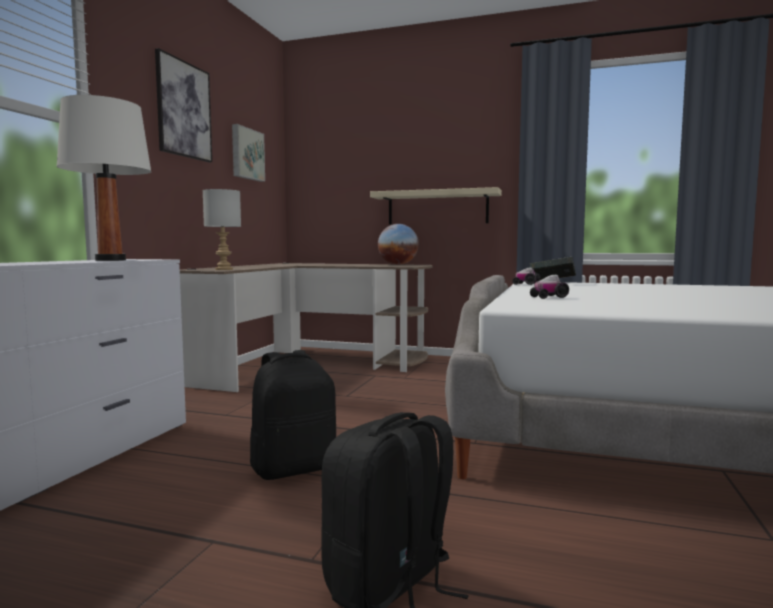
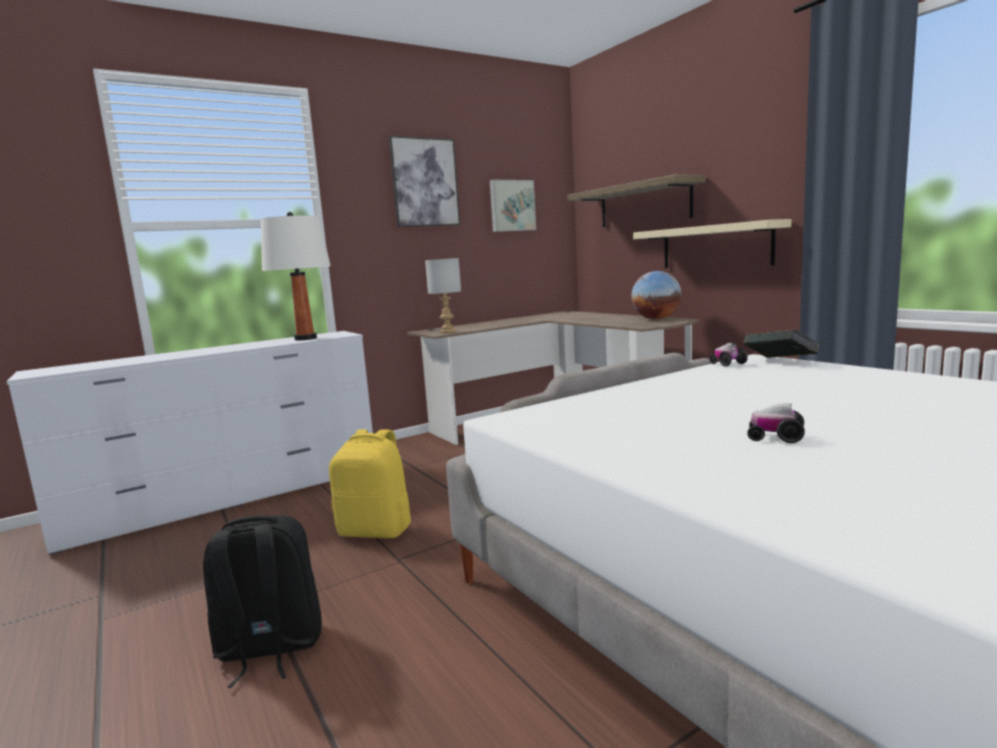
camera: 40 degrees right, 5 degrees up
black backpack [250,350,336,480] -> yellow backpack [329,429,411,538]
toy car [530,275,569,299] -> toy car moved to [747,403,805,443]
none -> shelf [567,174,705,227]

